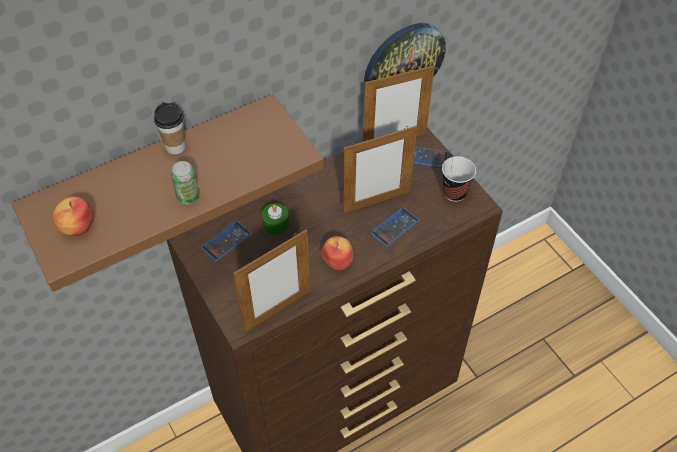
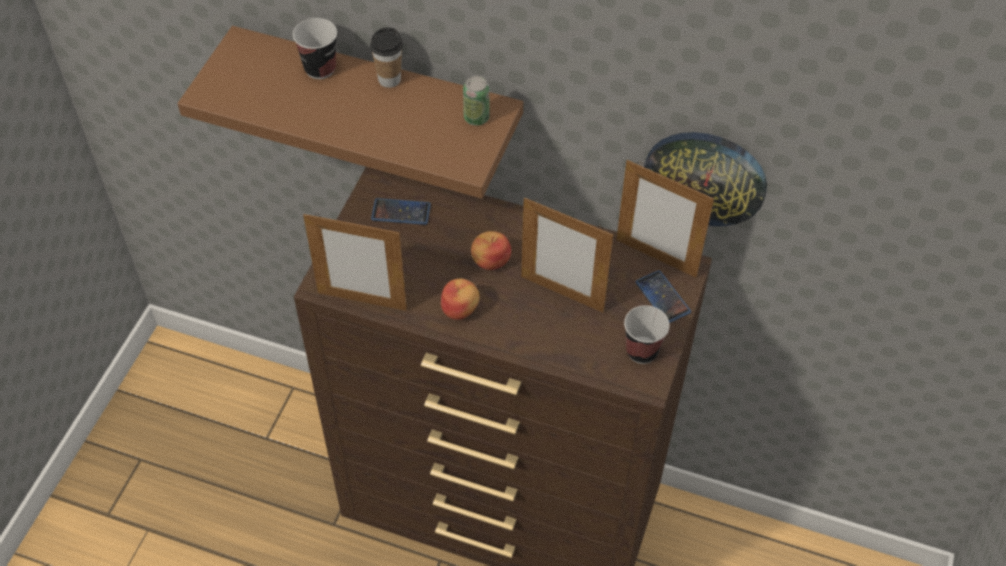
camera: 50 degrees right, 0 degrees up
apple [53,196,94,236] -> apple moved to [471,231,511,270]
can [171,161,200,205] -> can moved to [463,76,489,126]
green candle [262,203,289,235] -> none
phone [370,207,419,247] -> none
none -> cup [293,18,337,79]

